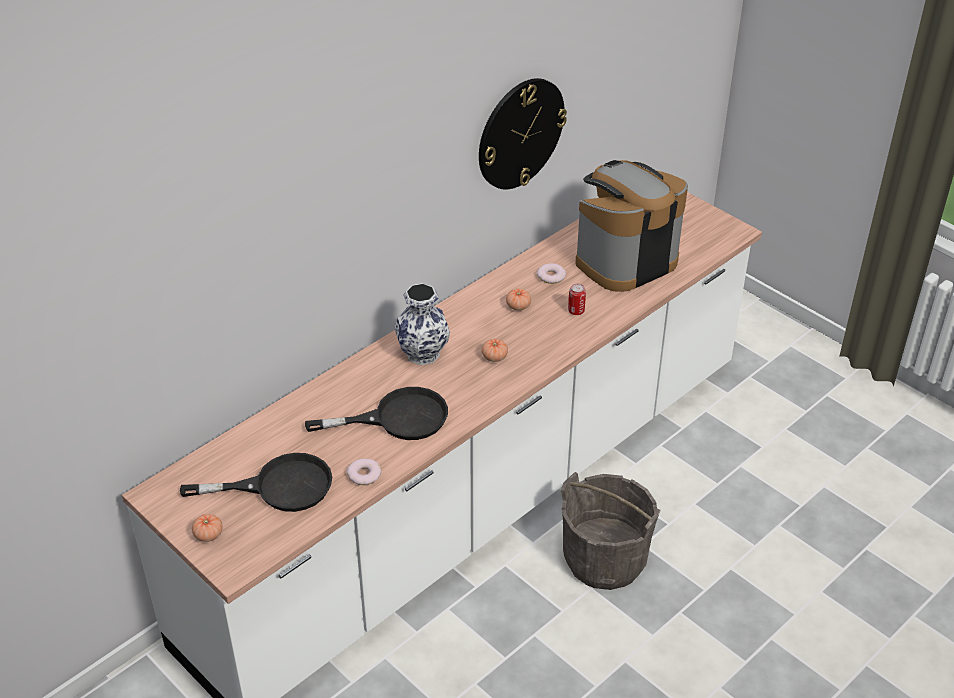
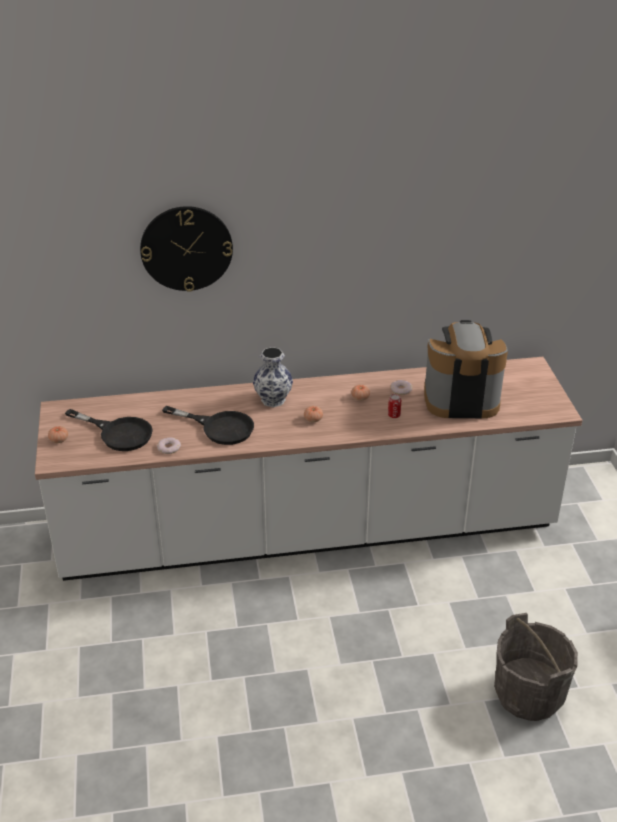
camera: 35 degrees right, 5 degrees down
wall clock [479,78,567,190] -> wall clock moved to [140,206,233,292]
grey bucket [561,472,661,590] -> grey bucket moved to [494,613,578,721]

